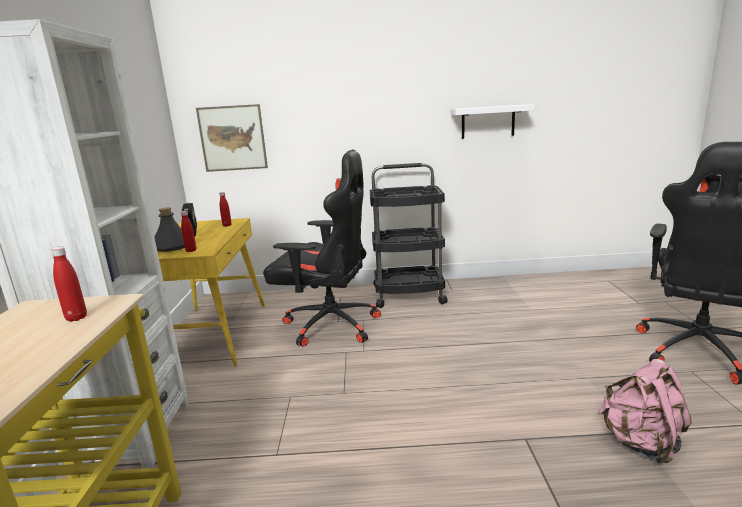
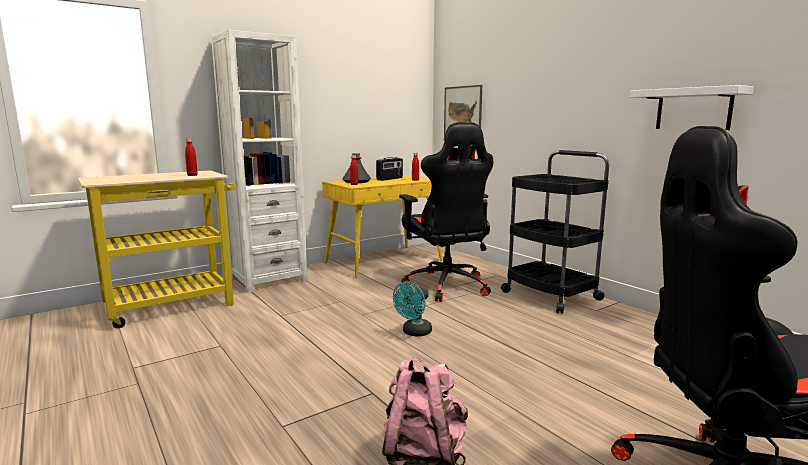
camera: 55 degrees right, 5 degrees down
none -> turquoise fan [393,281,432,337]

